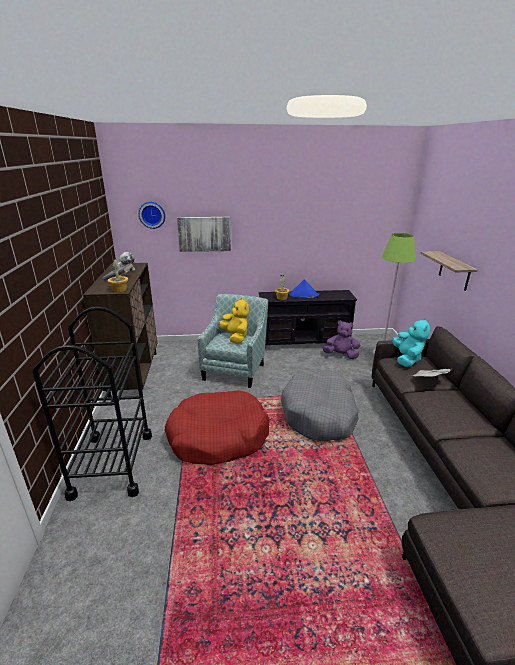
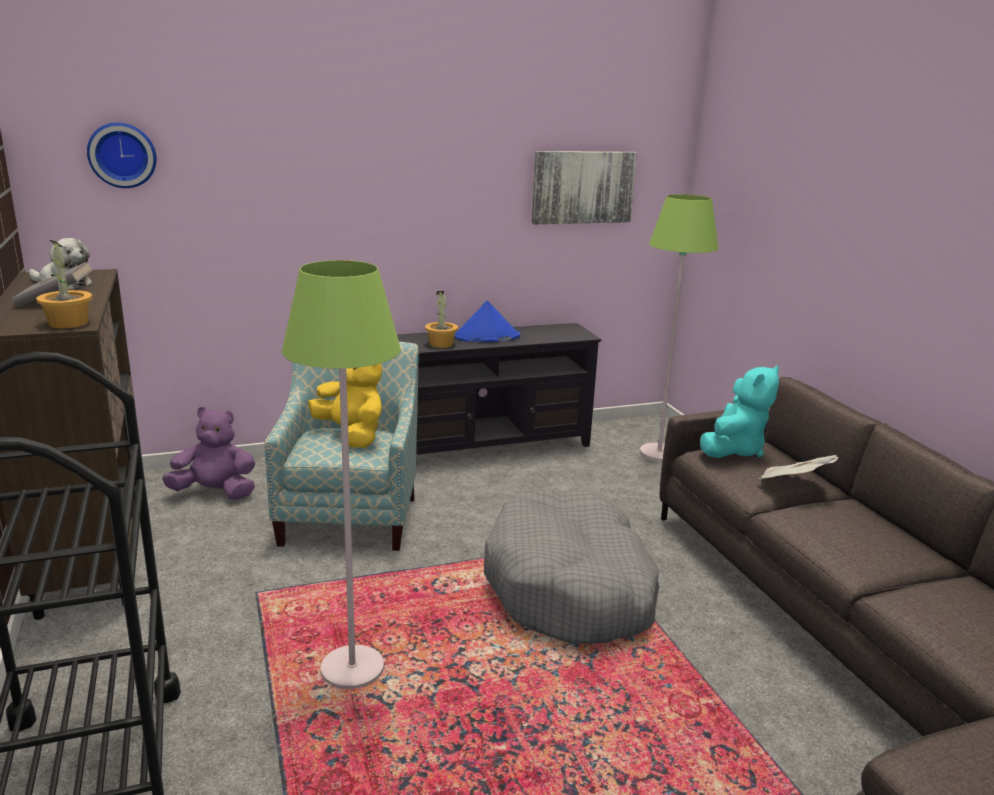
camera: 15 degrees left, 5 degrees down
red dog bed [165,390,269,465] -> green floor lamp [282,260,401,689]
picture [177,217,231,252] -> picture moved to [532,151,637,224]
purple plush toy [323,320,360,359] -> purple plush toy moved to [162,407,255,500]
turquoise plush toy [392,318,430,367] -> turquoise plush toy turned 45 degrees clockwise [700,366,779,458]
shelf [420,251,478,291] -> none

